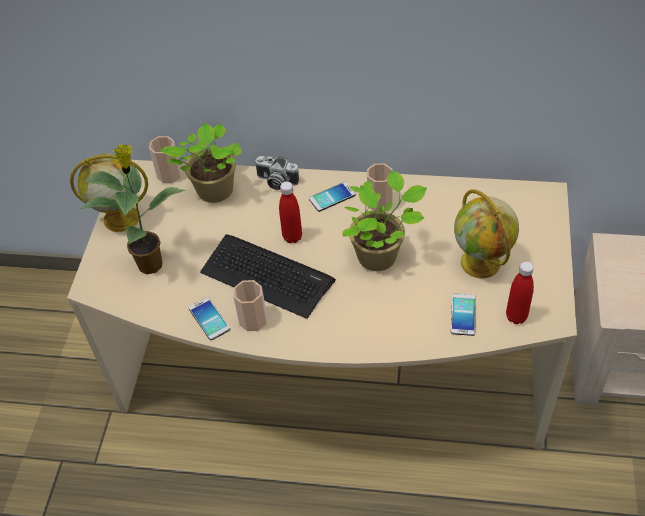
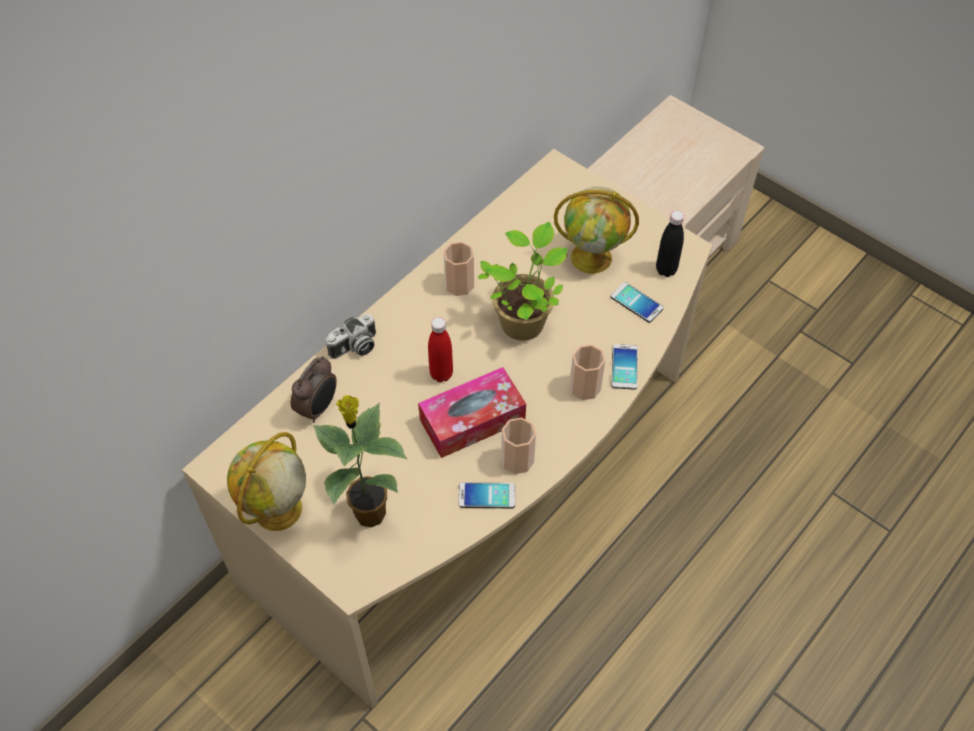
camera: 60 degrees left, 5 degrees up
cup [149,136,182,183] -> cup moved to [569,344,605,400]
potted plant [160,123,242,203] -> alarm clock [291,356,337,423]
keyboard [200,234,336,319] -> tissue box [418,367,526,458]
phone [309,182,356,212] -> phone moved to [612,344,638,390]
red bottle [506,261,534,324] -> black bottle [656,210,684,277]

